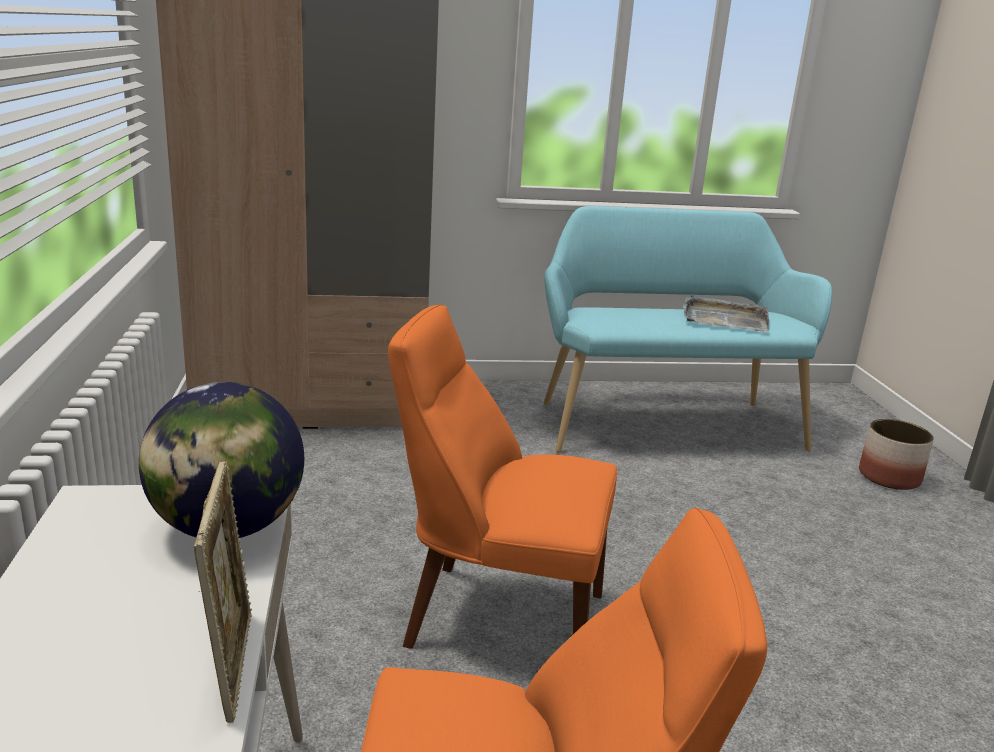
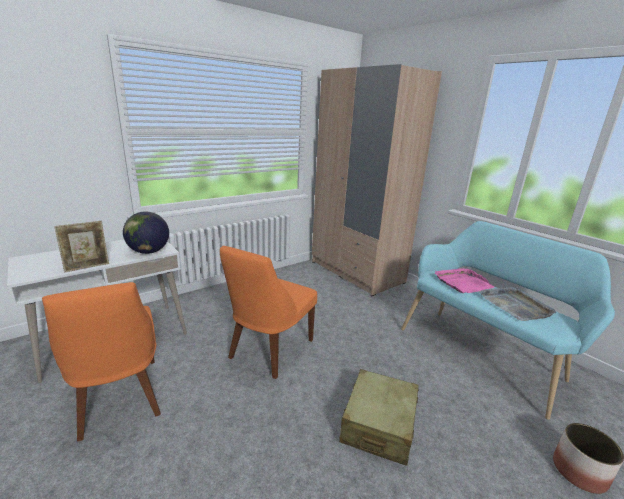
camera: 60 degrees right, 0 degrees up
orange chair [388,304,617,649] -> orange chair turned 135 degrees counterclockwise [220,246,317,379]
none -> beige suitcase [339,369,419,466]
none -> pink tray [435,268,494,293]

